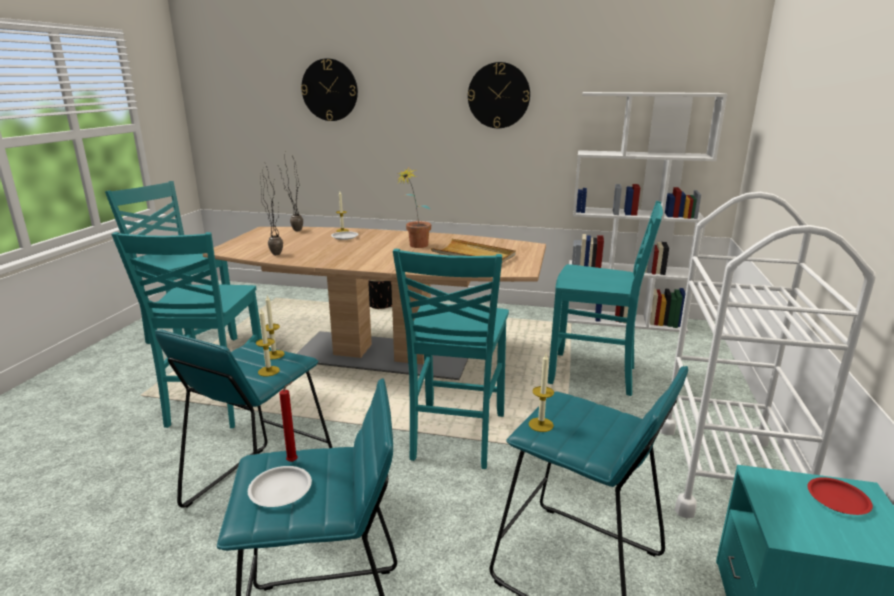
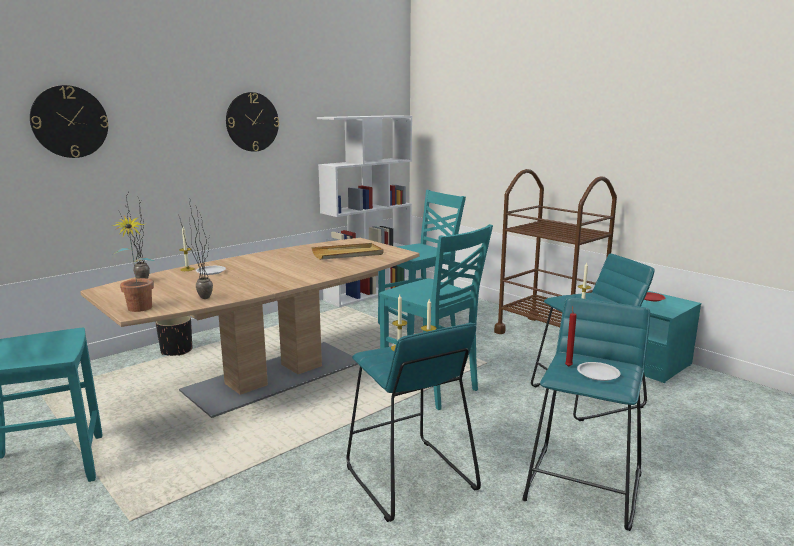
camera: 55 degrees left, 5 degrees down
turquoise chair [112,232,262,428] -> none
potted plant [396,168,431,248] -> potted plant moved to [113,216,155,312]
white cart [660,192,876,518] -> brown cart [494,169,617,334]

